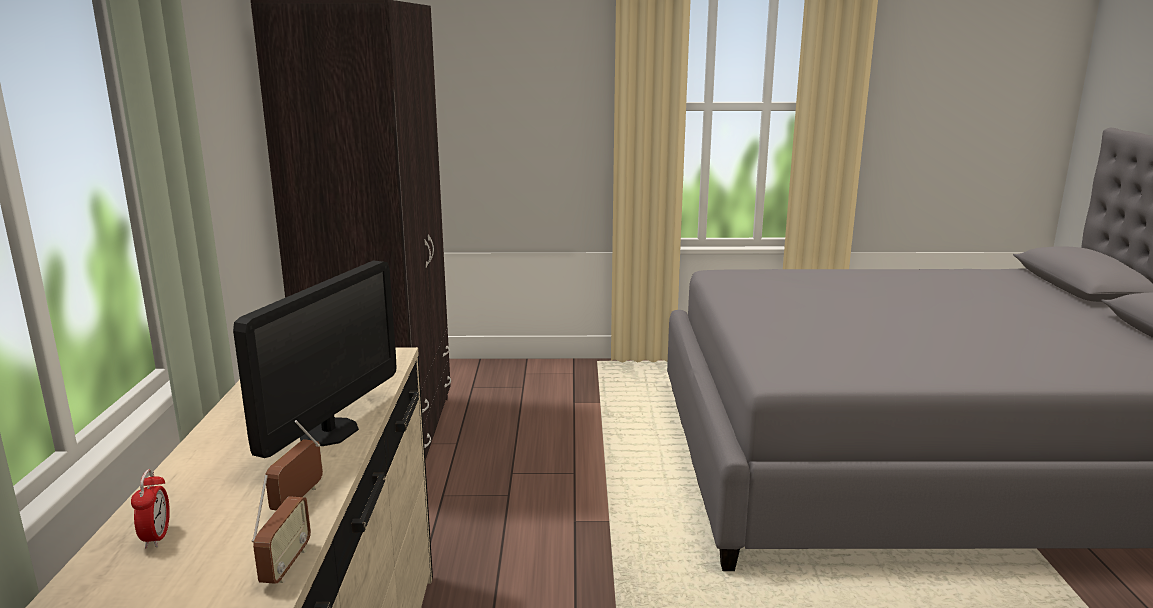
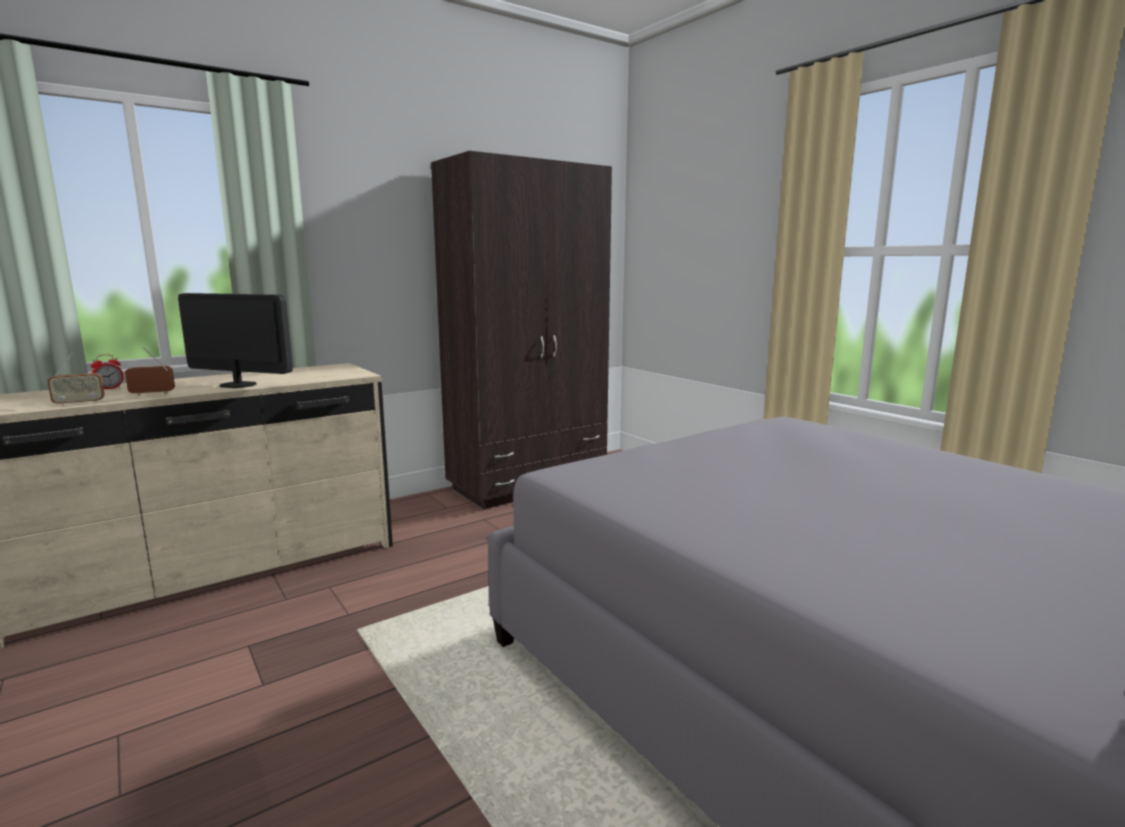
camera: 55 degrees right, 5 degrees down
monitor [233,260,396,458] -> monitor turned 150 degrees counterclockwise [178,293,293,388]

